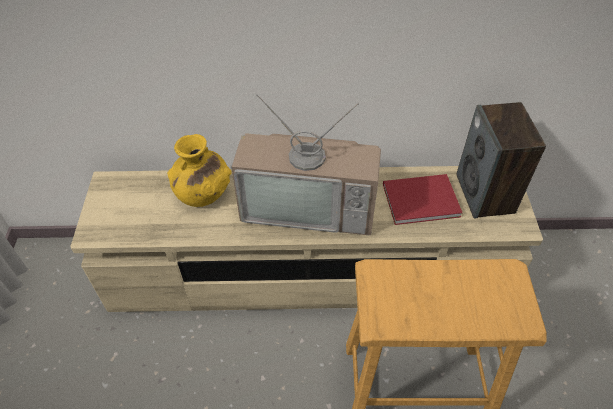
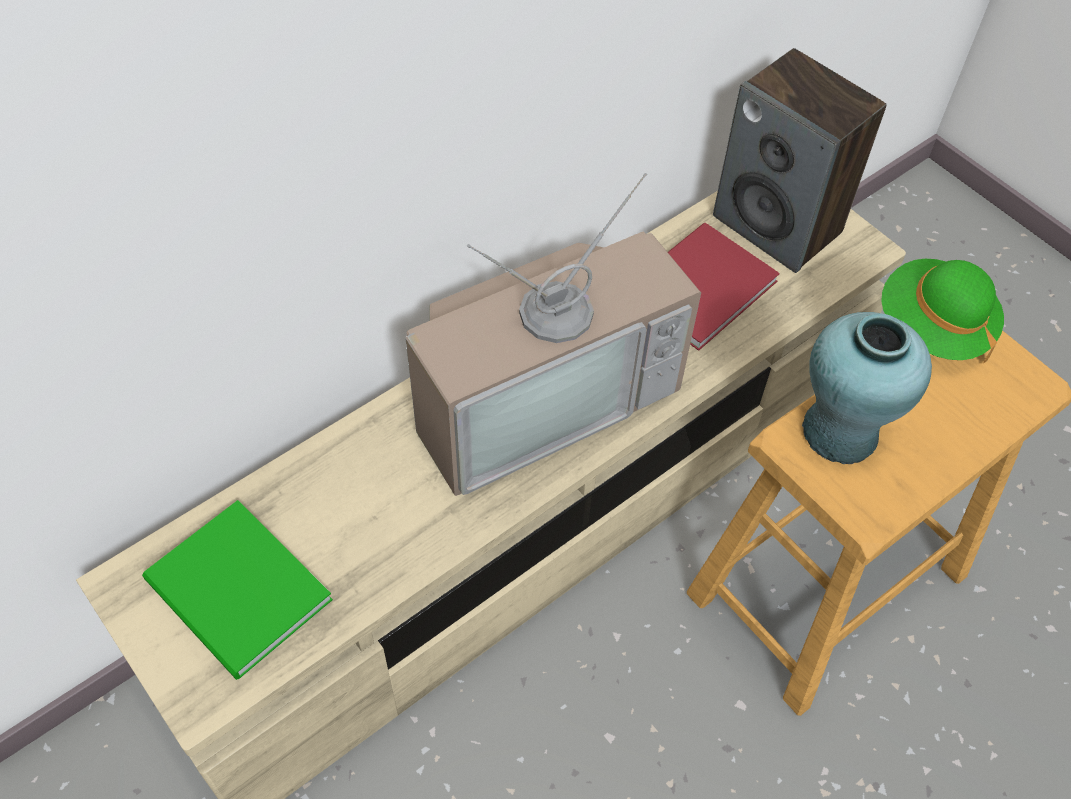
camera: 40 degrees left, 5 degrees up
yellow vase [167,134,231,207] -> none
none -> green book [142,500,333,680]
none -> turquoise vase [802,312,932,464]
none -> green hat [881,259,1004,363]

